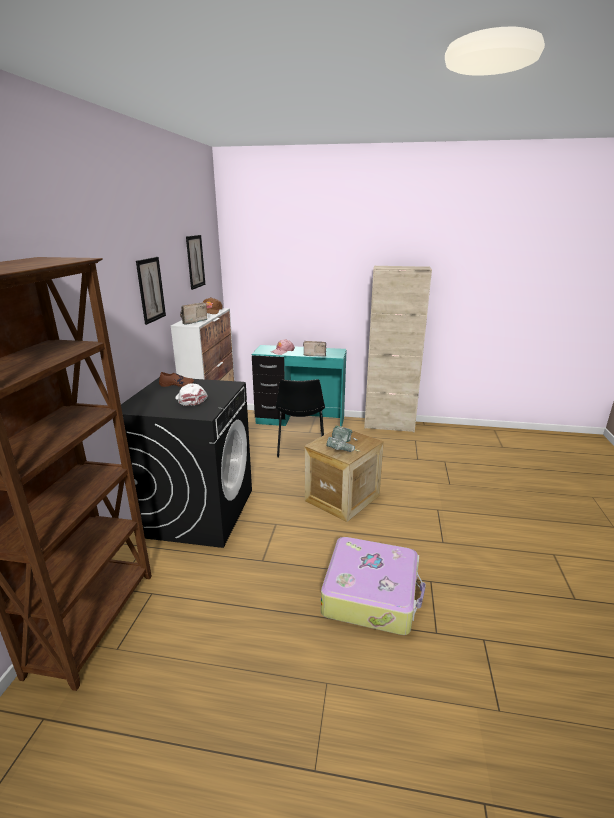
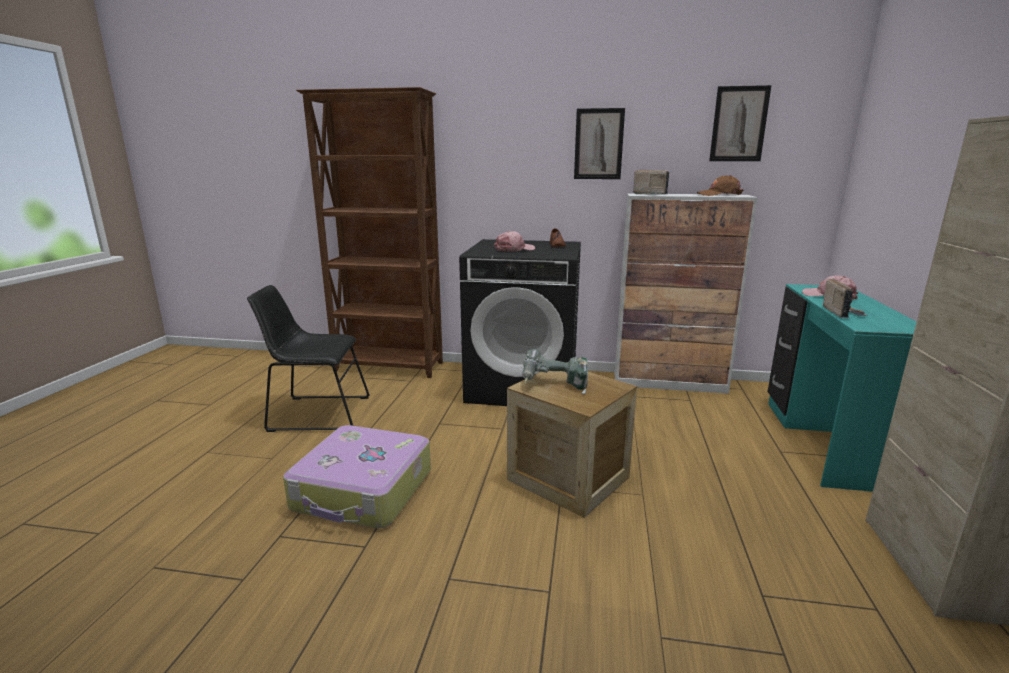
camera: 90 degrees right, 5 degrees down
white cap [175,383,208,406] -> pink cap [494,231,535,252]
black chair [276,379,325,457] -> black chair moved to [247,285,370,432]

